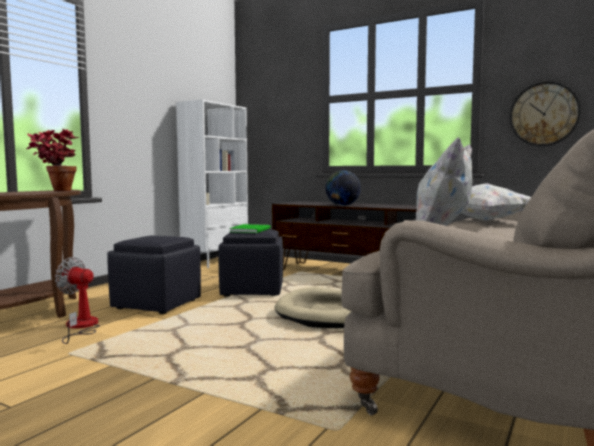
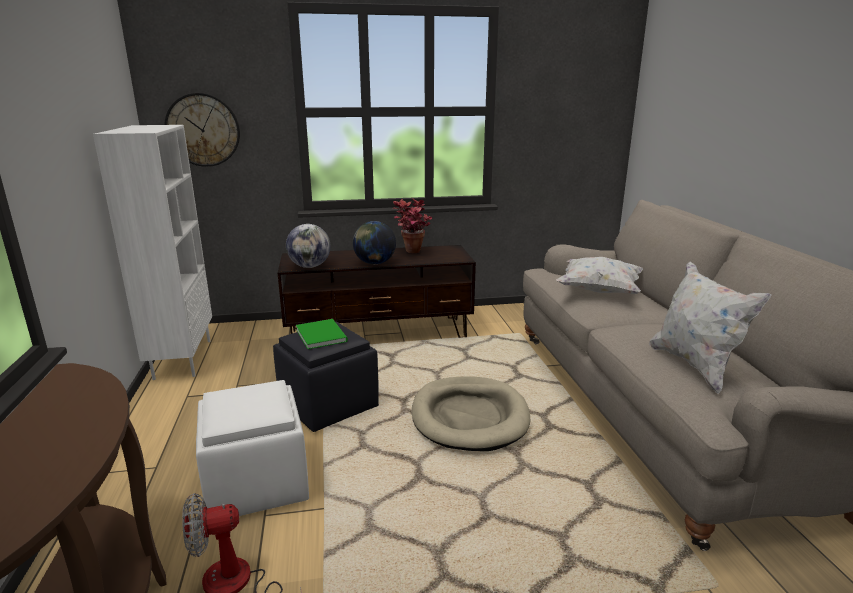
camera: 40 degrees left, 15 degrees up
potted plant [26,128,79,191] -> potted plant moved to [393,198,433,253]
black ottoman [107,235,201,314] -> white ottoman [196,380,309,516]
wall clock [510,81,581,146] -> wall clock moved to [164,93,240,167]
none -> globe [286,224,331,268]

